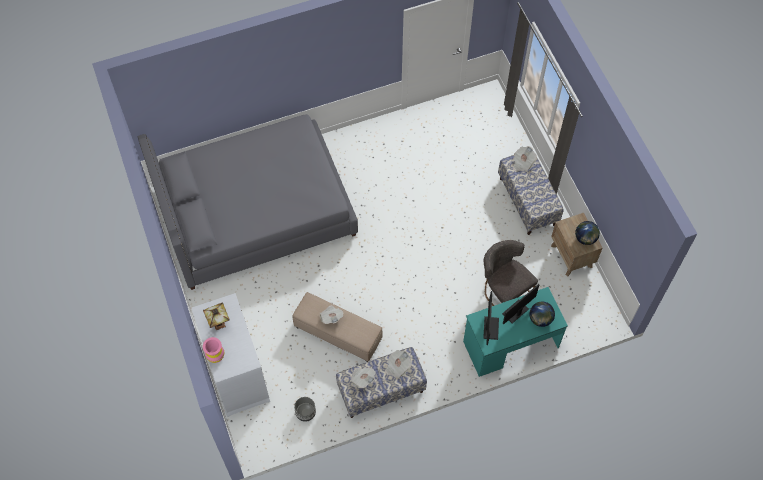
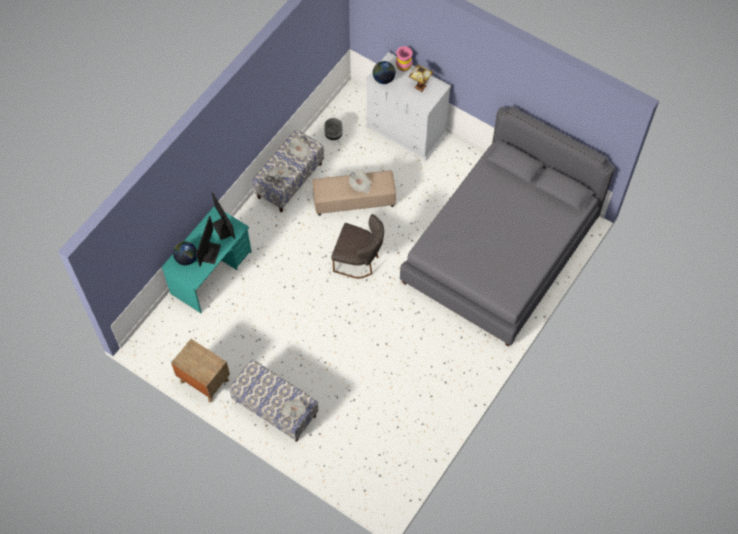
camera: 145 degrees right, 0 degrees up
grey chair [484,240,538,306] -> grey chair moved to [331,214,384,279]
globe [575,221,600,245] -> globe moved to [373,61,395,84]

